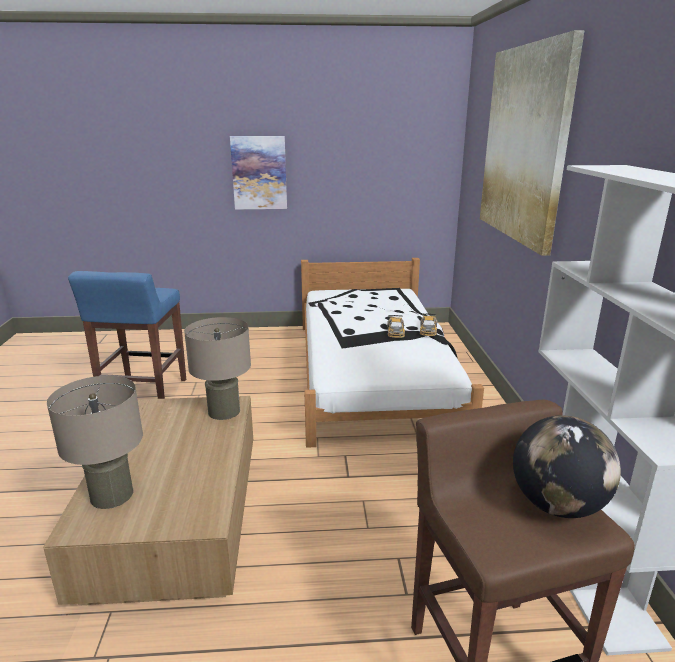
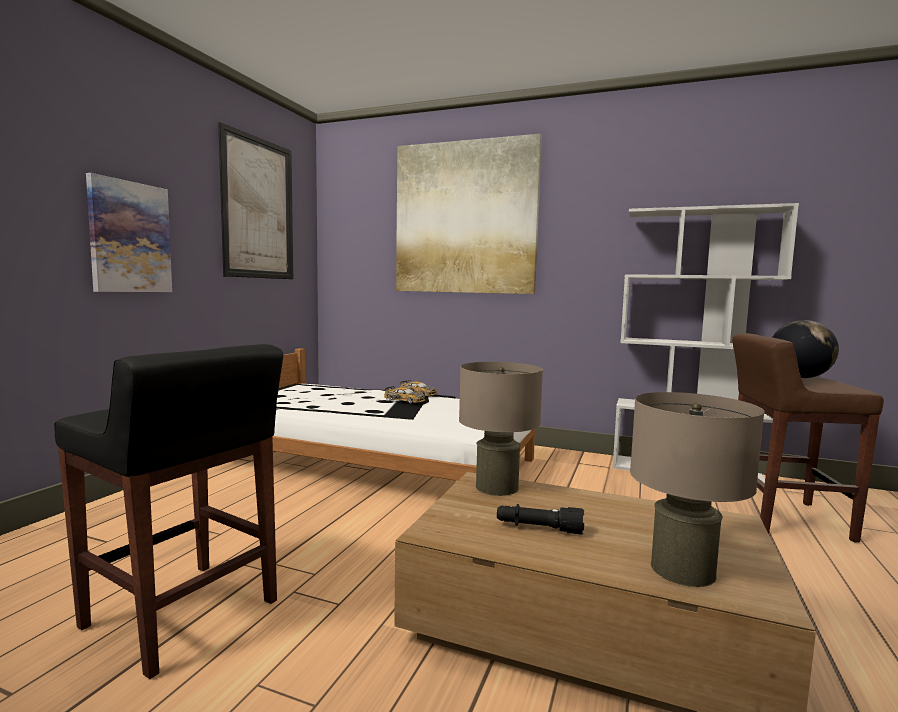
camera: 65 degrees left, 15 degrees down
blue stool [68,271,186,399] -> black stool [54,344,283,679]
none -> picture [218,122,293,279]
none -> black flashlight [497,504,584,534]

